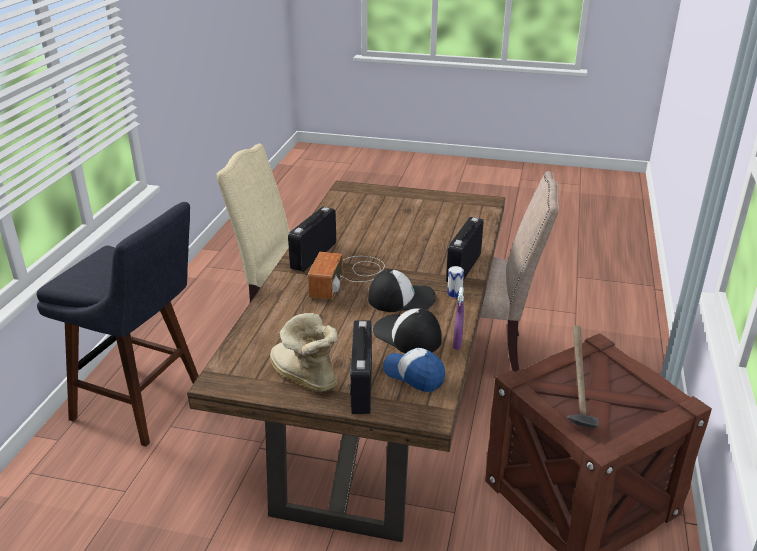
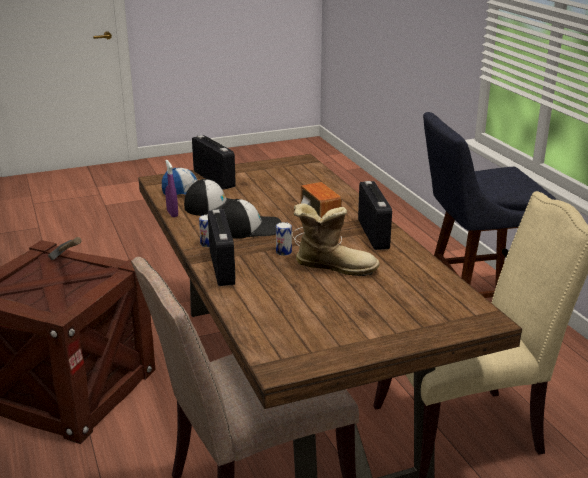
camera: 145 degrees right, 5 degrees down
boot [270,313,337,392] -> boot moved to [294,203,380,276]
cap [368,269,436,312] -> cap turned 150 degrees counterclockwise [221,199,281,239]
none -> can [276,222,292,256]

